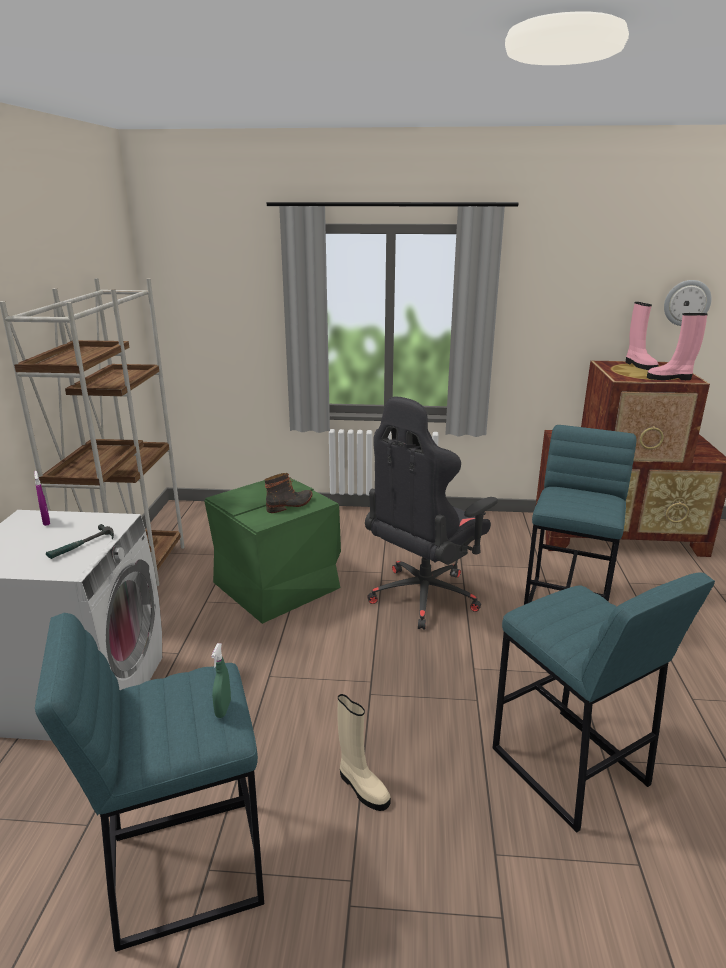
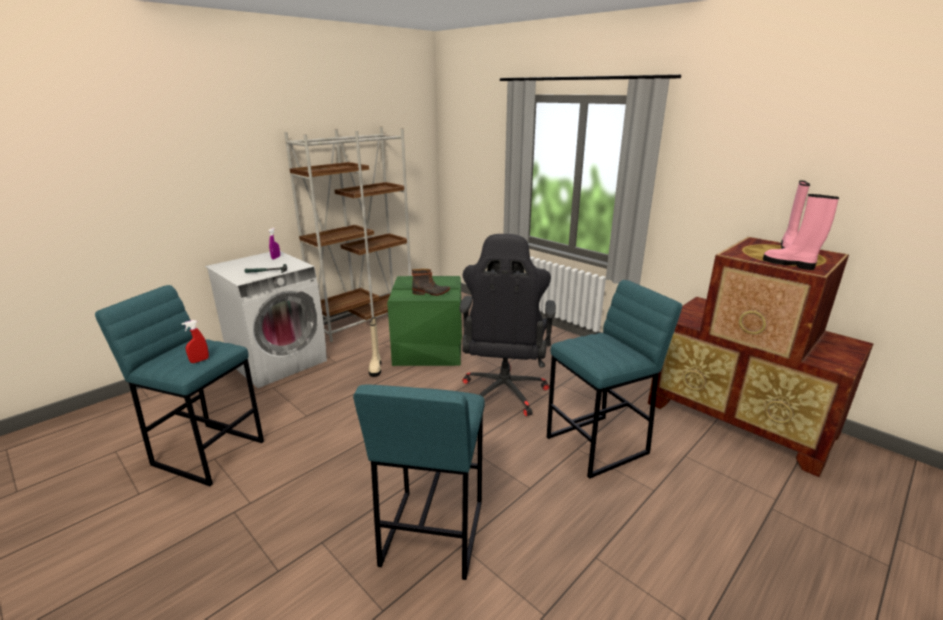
camera: 40 degrees right, 0 degrees up
green spray bottle [211,643,231,718] -> red spray bottle [182,320,209,363]
beige boot [338,694,391,811] -> beige boot moved to [368,317,381,377]
black office chair [365,397,498,629] -> black office chair turned 75 degrees counterclockwise [460,234,556,417]
wall clock [664,280,712,326] -> none

